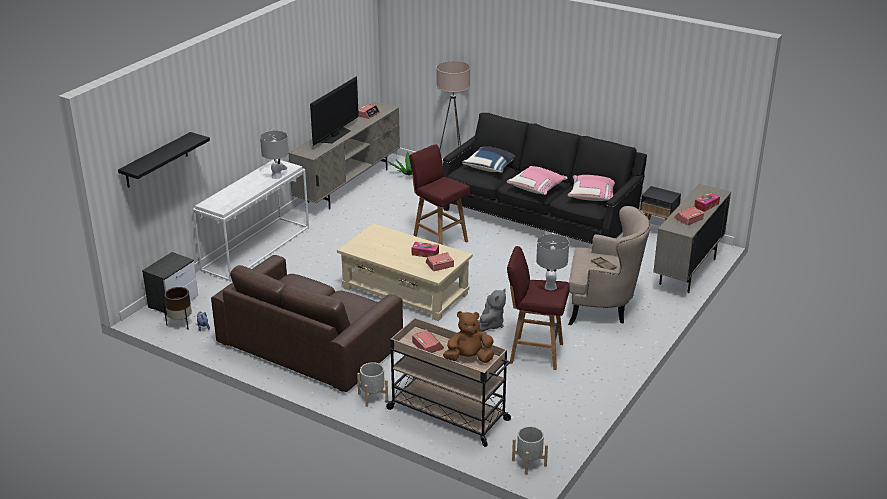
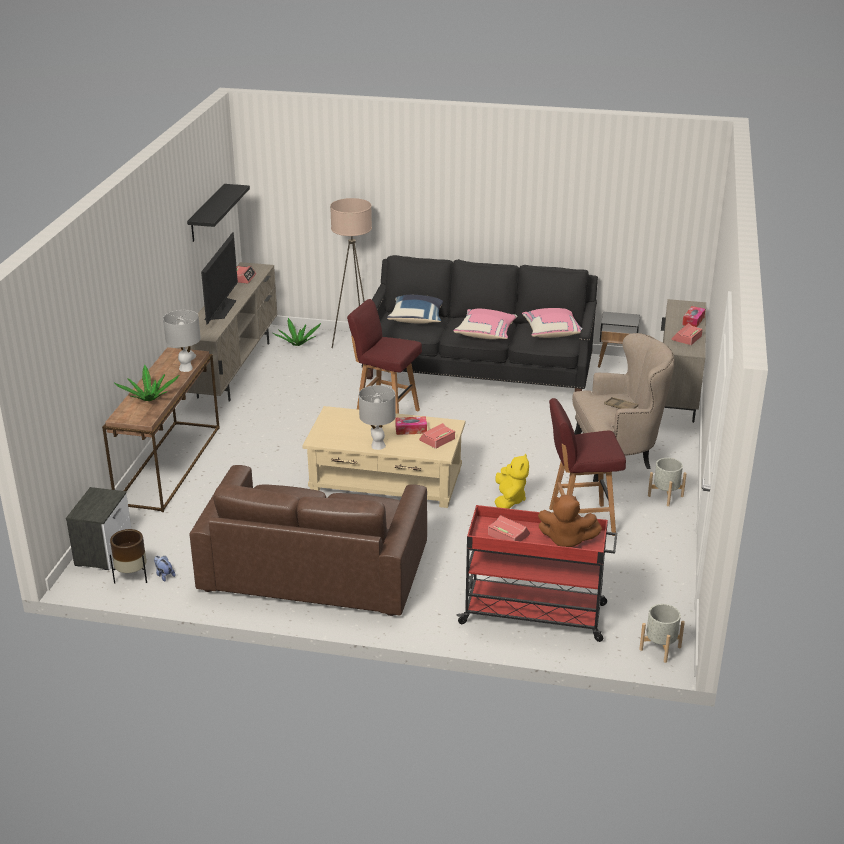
camera: 20 degrees left, 0 degrees up
black shelf [118,132,210,188] -> black shelf moved to [187,184,250,242]
white console table [193,159,309,282] -> brown console table [102,347,220,512]
grey planter [357,362,388,407] -> grey planter moved to [648,458,687,506]
beige cart [385,318,511,447] -> red cart [456,505,617,642]
brown plush toy [443,311,494,363] -> brown plush toy turned 135 degrees counterclockwise [538,495,602,547]
grey plush toy [478,289,506,332] -> yellow plush toy [495,453,529,509]
grey table lamp [536,234,569,290] -> grey table lamp moved to [359,385,396,450]
none -> potted plant [114,365,179,401]

